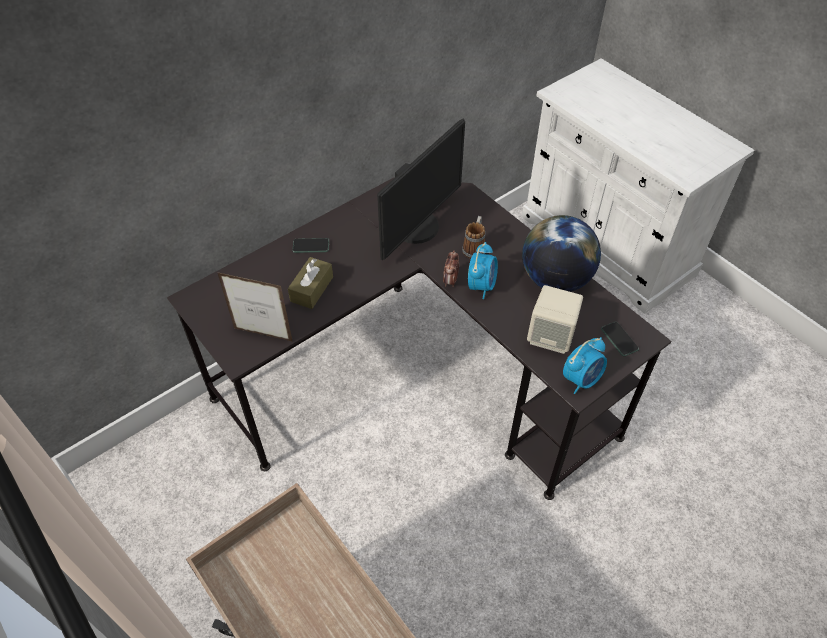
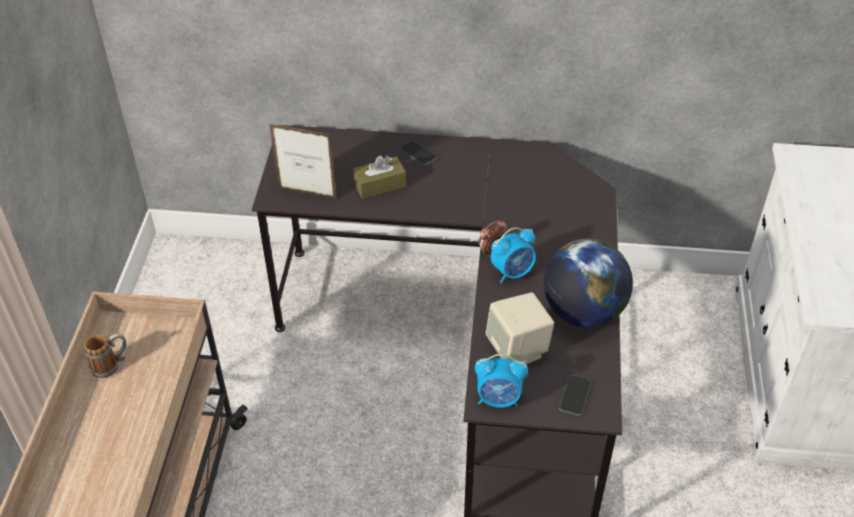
camera: 45 degrees right, 5 degrees down
picture frame [217,272,293,342] -> picture frame turned 135 degrees clockwise [269,124,337,199]
monitor [377,119,465,260] -> none
mug [462,216,485,259] -> mug moved to [84,333,126,378]

